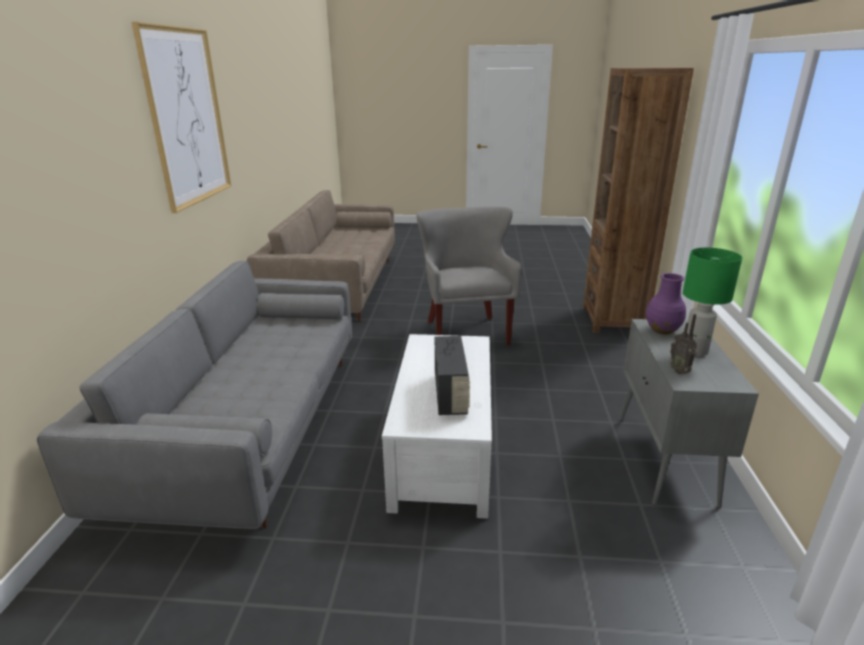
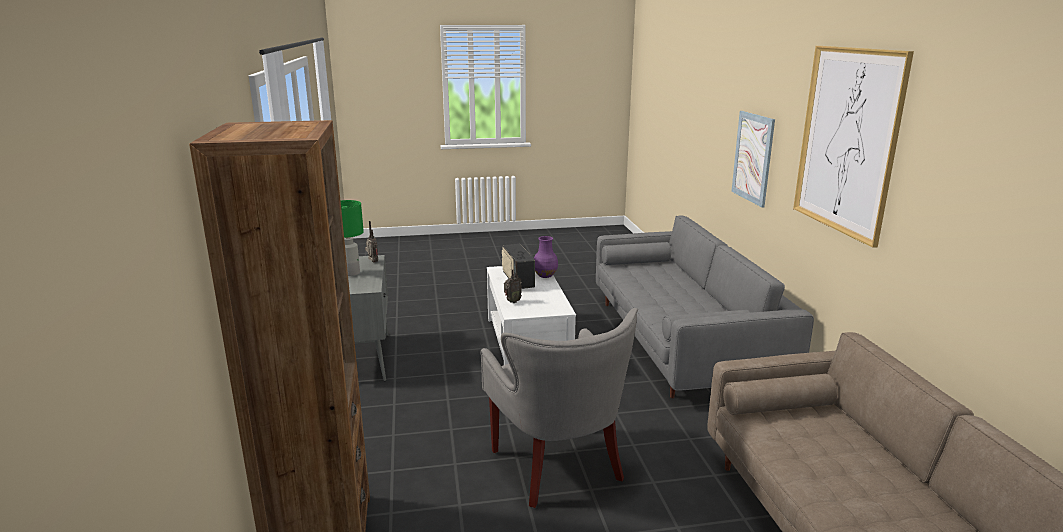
camera: 165 degrees right, 5 degrees down
purple vase [646,273,686,334] -> purple vase moved to [534,236,558,278]
none -> radio [504,261,522,303]
none -> picture [731,111,775,208]

